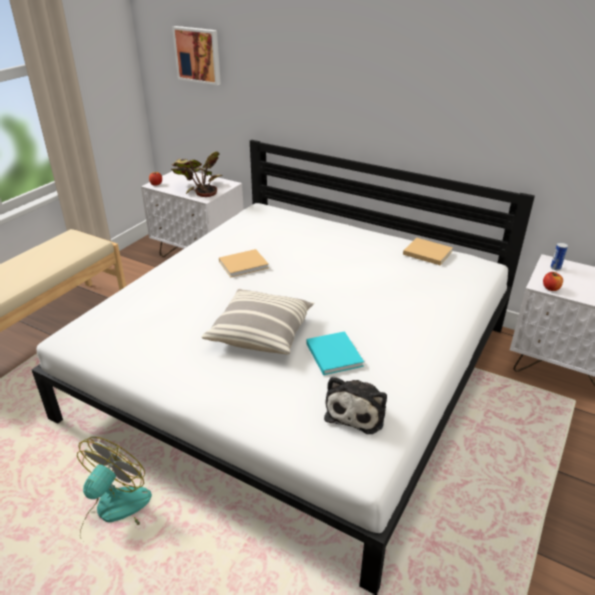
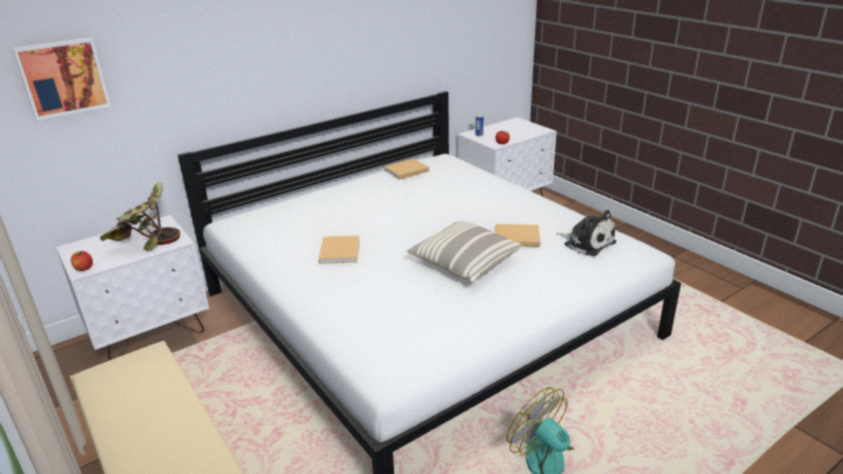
camera: 65 degrees left, 5 degrees down
turquoise book [306,331,364,375] -> beige book [495,224,540,247]

